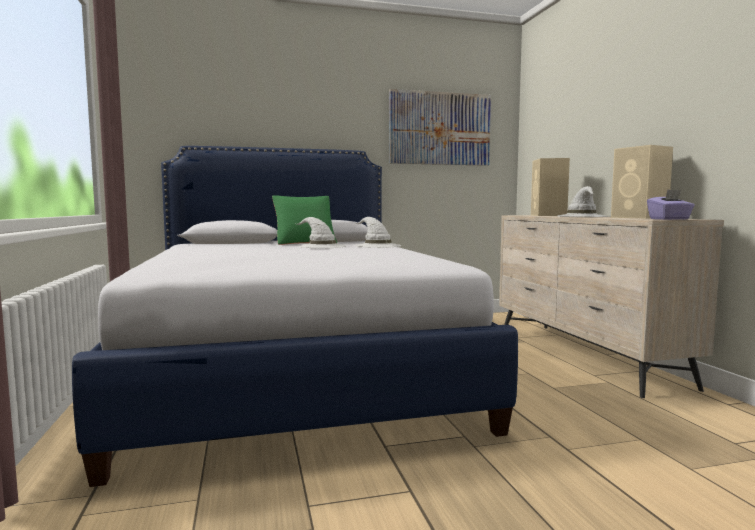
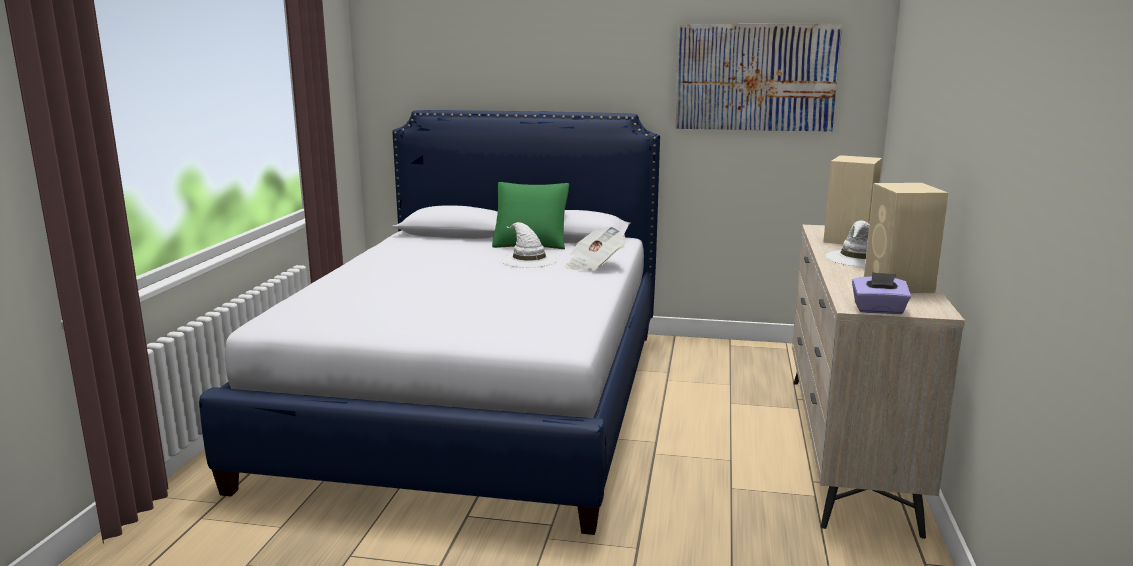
camera: 25 degrees right, 10 degrees up
white hat [355,217,401,248] -> newspaper [565,227,626,270]

